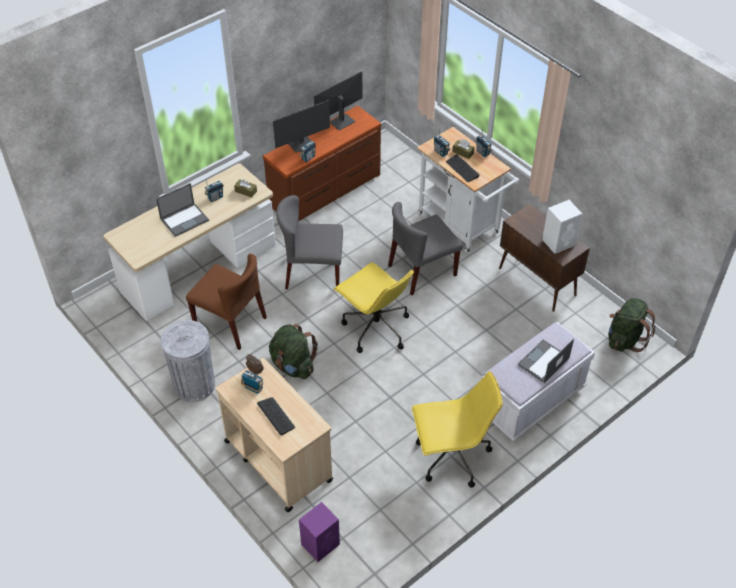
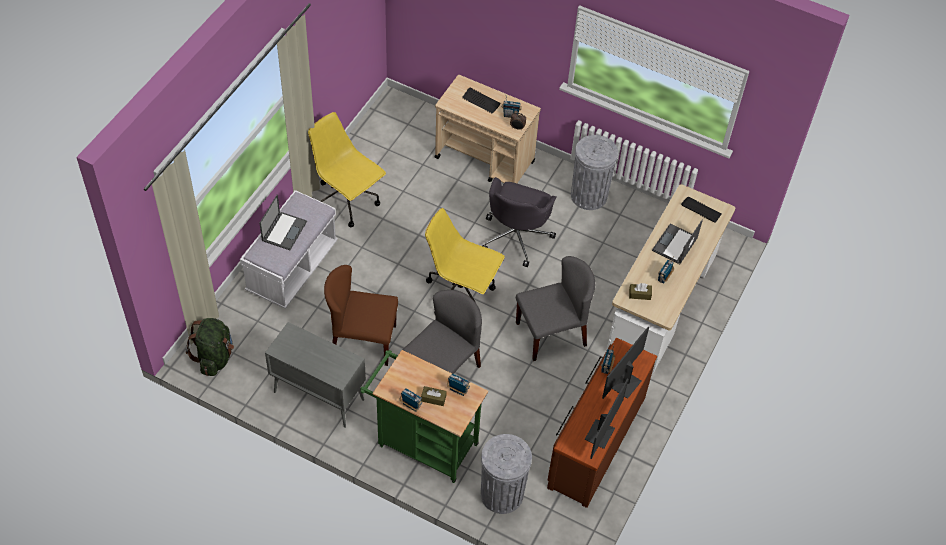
camera: 155 degrees right, 5 degrees up
brown chair [186,254,267,350] -> brown chair moved to [324,265,398,366]
green backpack [269,324,318,379] -> grey office chair [483,177,557,267]
purple speaker [299,502,340,562] -> none
yellow office chair [412,371,503,488] -> yellow office chair turned 75 degrees clockwise [308,112,386,227]
white cart [417,127,519,253] -> green cart [360,350,488,483]
keyboard [446,154,480,182] -> keyboard moved to [681,197,722,223]
brown cabinet [499,204,590,312] -> grey cabinet [265,322,366,428]
white speaker [542,200,583,254] -> none
none -> grey trash can [481,434,532,514]

